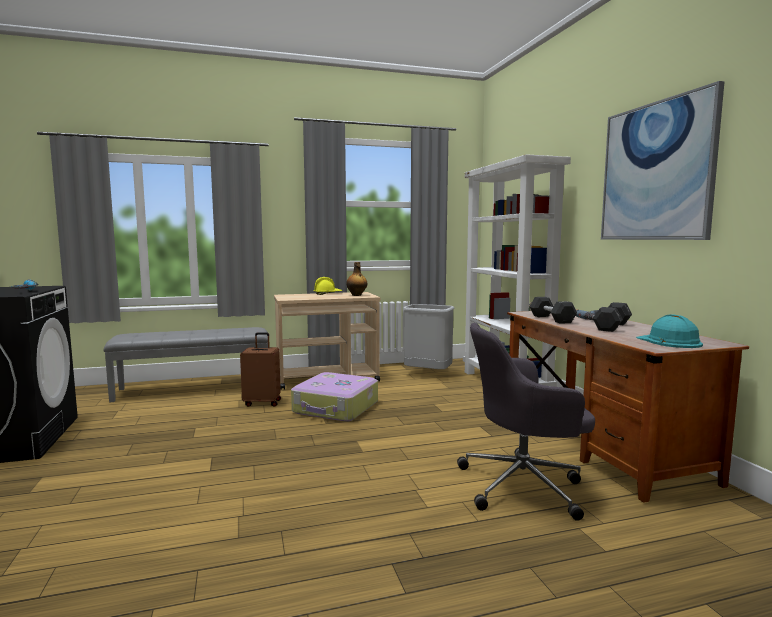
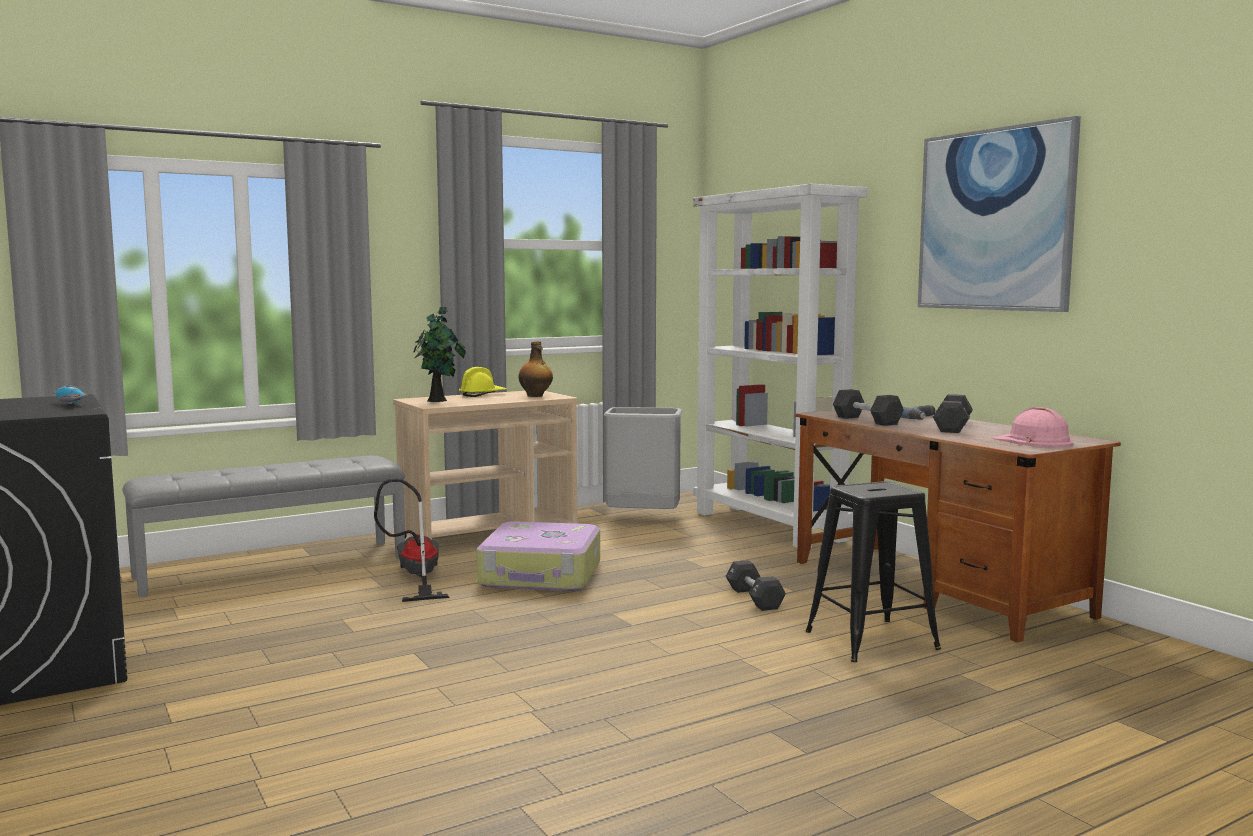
camera: 15 degrees left, 0 degrees up
brown suitcase [240,332,281,407] -> vacuum cleaner [374,479,449,602]
grey office chair [457,323,595,521] -> black stool [805,481,941,662]
turquoise hard hat [636,314,703,348] -> pink hard hat [993,407,1073,447]
none -> potted plant [414,306,466,402]
none -> black dumbbell [726,560,786,611]

